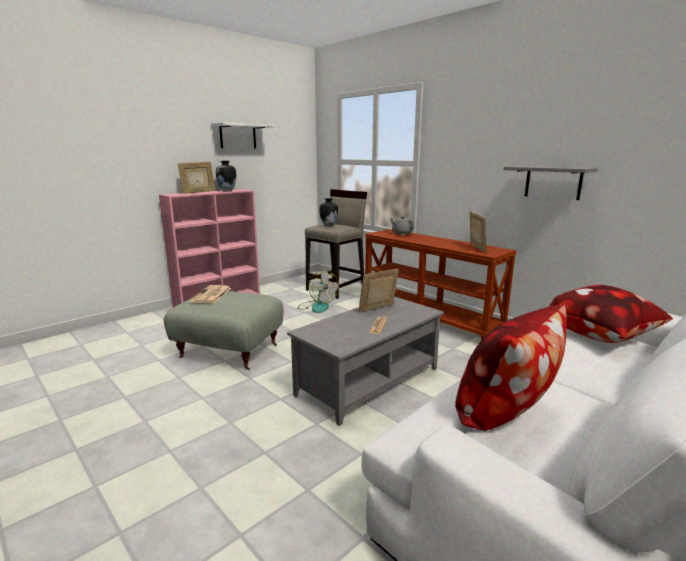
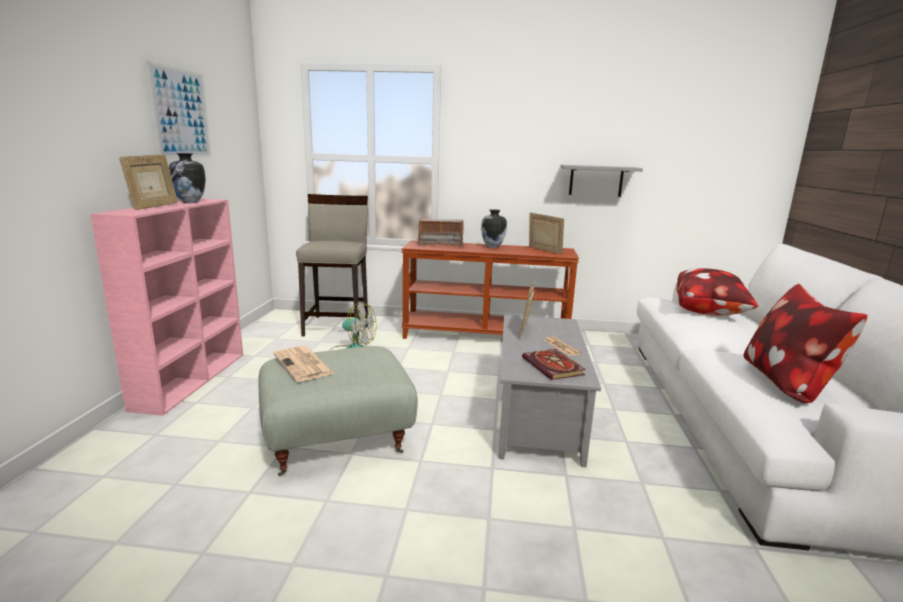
camera: 40 degrees left, 0 degrees up
white shelf [211,122,275,148] -> picture [145,60,212,158]
vase [320,198,338,227] -> vase moved to [481,209,507,248]
grey teapot [390,216,415,236] -> radio [416,218,466,246]
none -> book [522,349,586,380]

